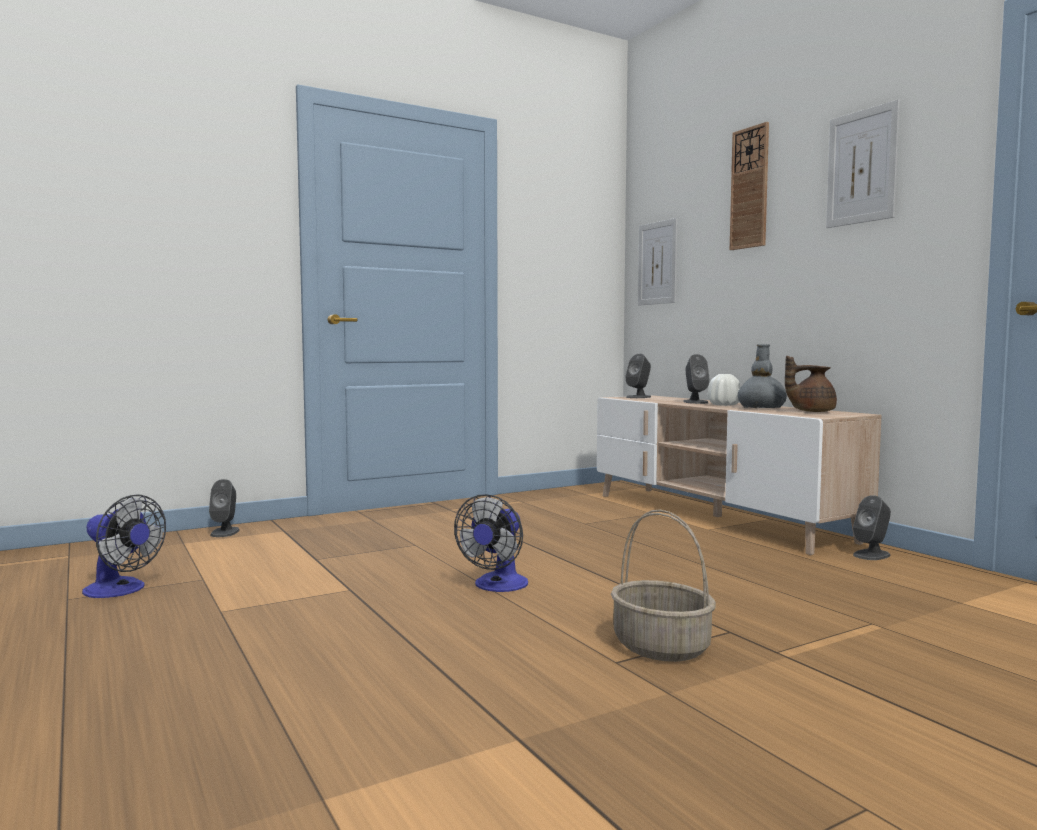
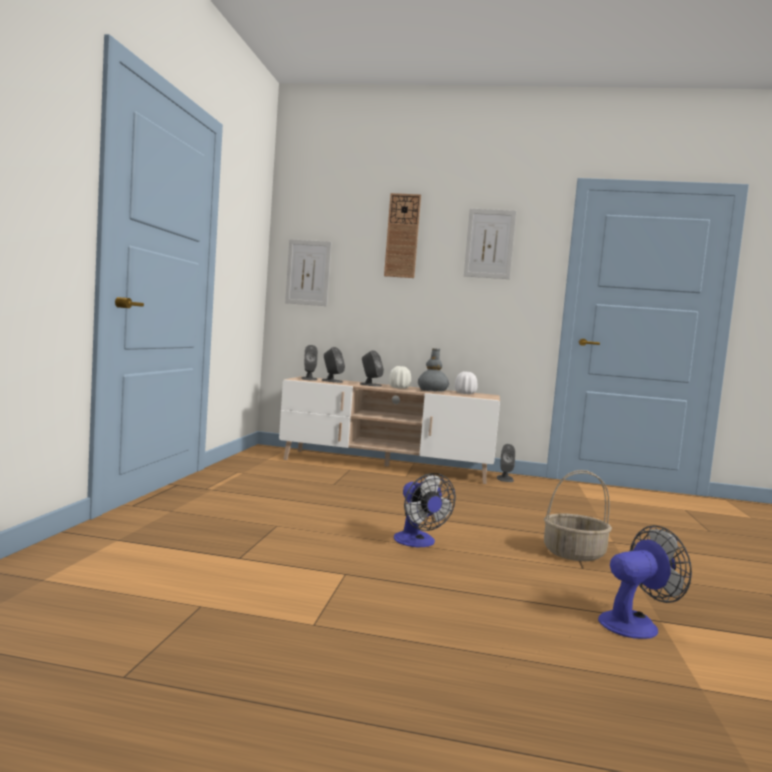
camera: 50 degrees left, 0 degrees up
fan [82,495,166,598] -> fan moved to [598,525,692,639]
grey speaker [209,479,240,537] -> grey speaker moved to [322,347,345,383]
brown teapot [785,356,837,412] -> white vase [455,371,477,394]

